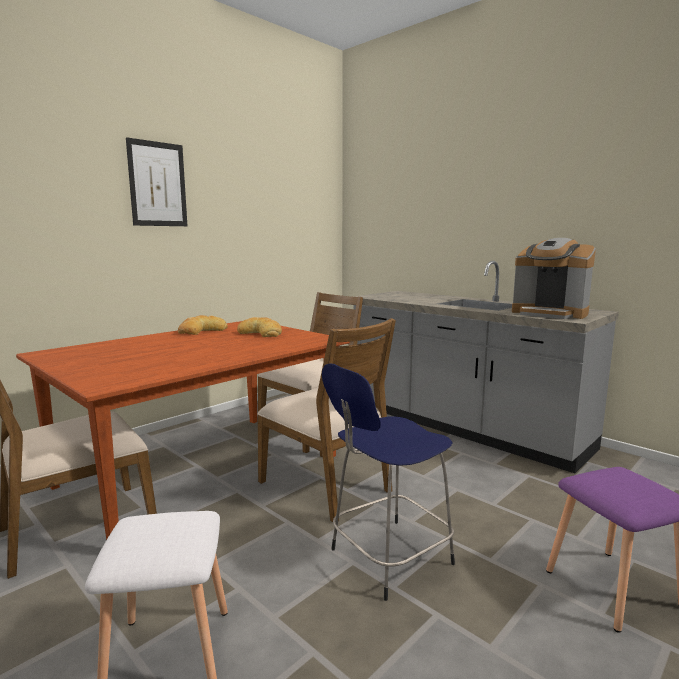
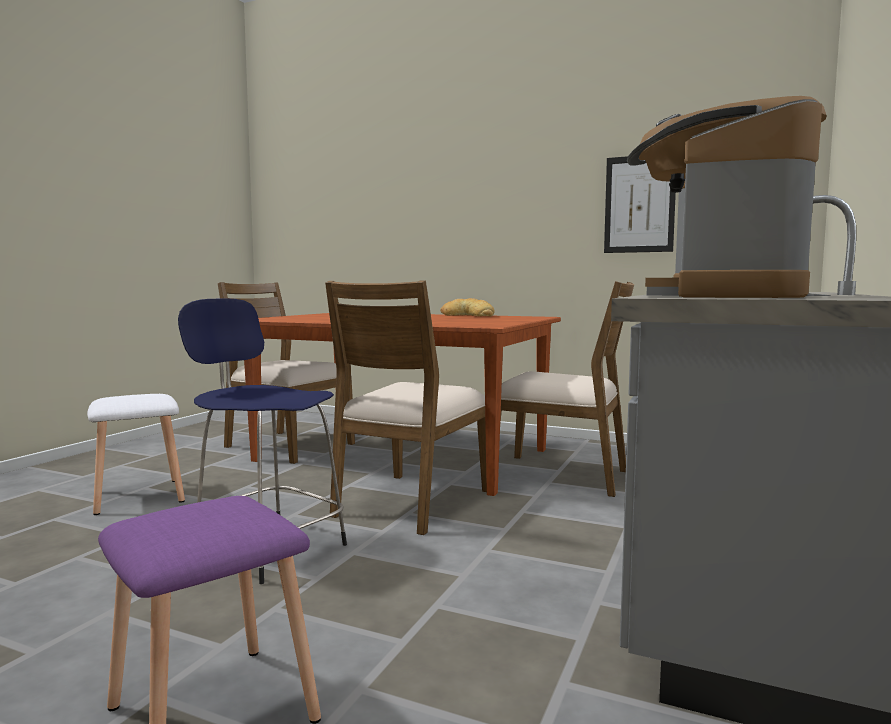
camera: 70 degrees right, 5 degrees down
picture [126,137,187,226] -> picture moved to [604,156,676,253]
bread [237,317,282,337] -> none

